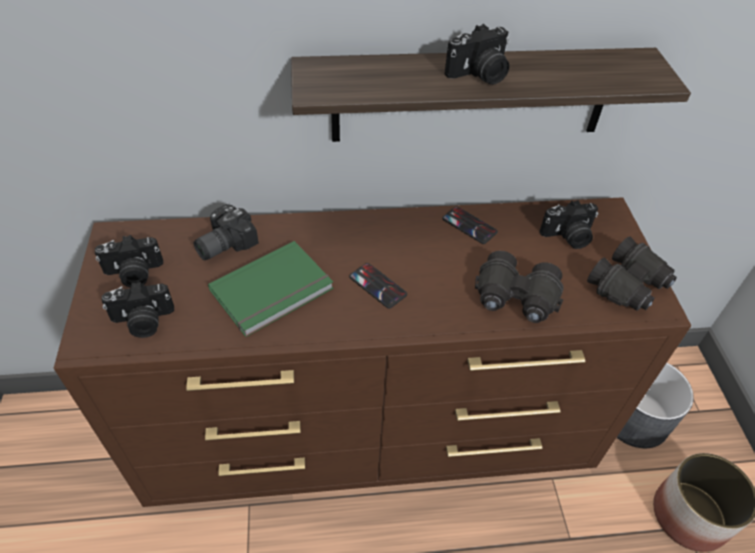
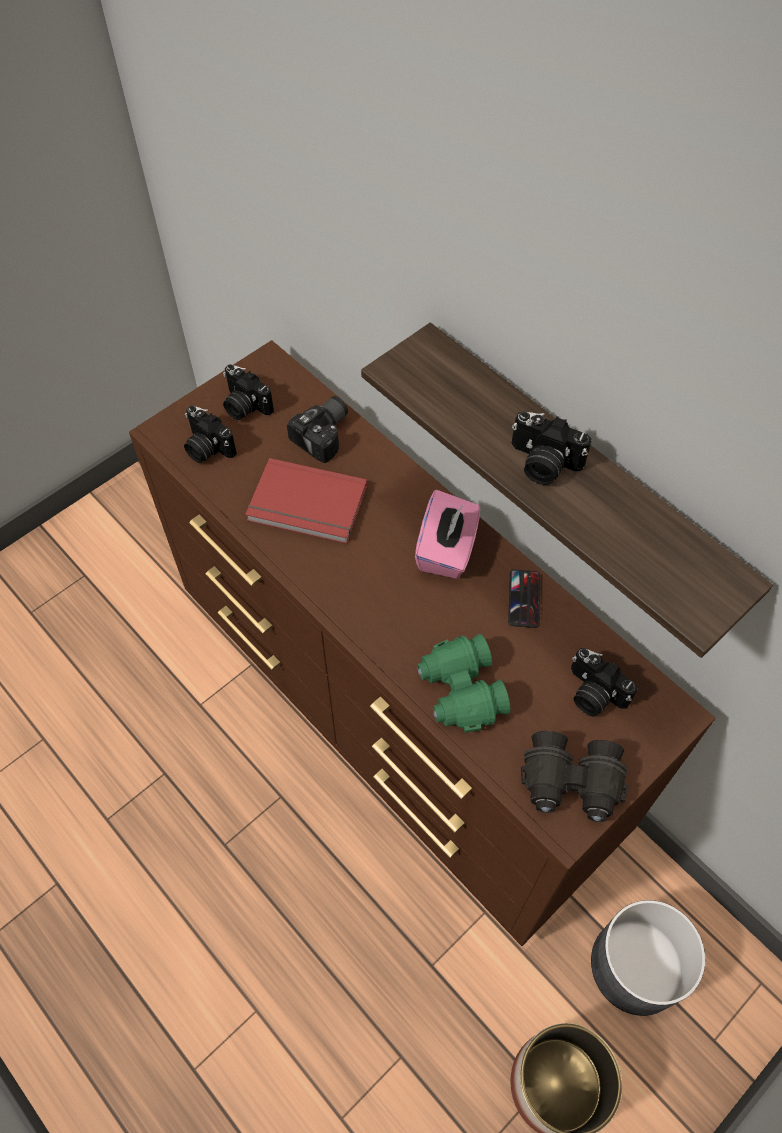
camera: 55 degrees right, 10 degrees up
camera [193,204,259,260] -> camera turned 120 degrees clockwise [287,396,348,463]
green book [208,241,333,337] -> red book [245,458,367,544]
phone [349,263,407,309] -> none
black binoculars [475,251,564,323] -> green binoculars [417,634,510,733]
none -> pink tissue box [415,490,480,579]

